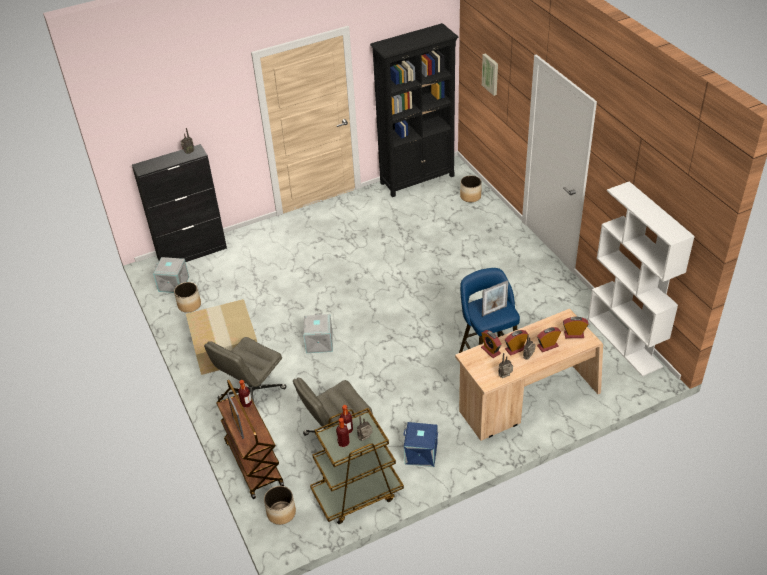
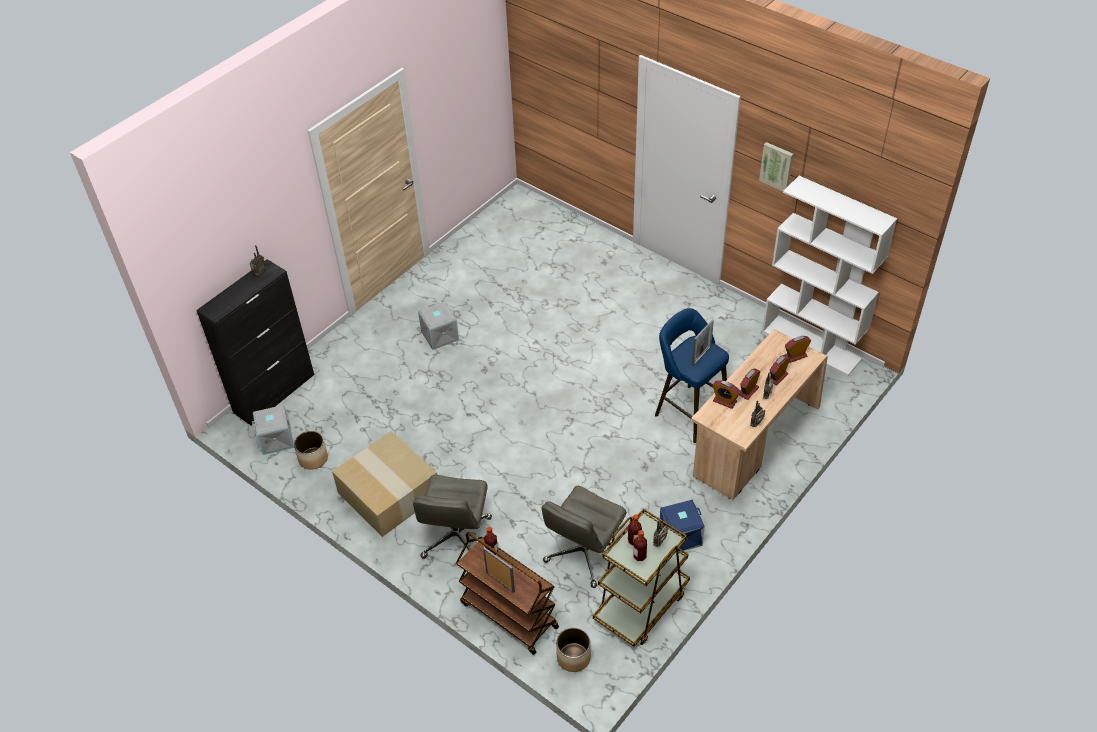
camera: 25 degrees left, 5 degrees up
grey storage box [303,313,333,353] -> grey storage box moved to [418,302,459,350]
black bookcase [370,23,459,197] -> none
planter [460,175,482,202] -> none
picture [482,53,498,96] -> picture moved to [759,142,794,191]

